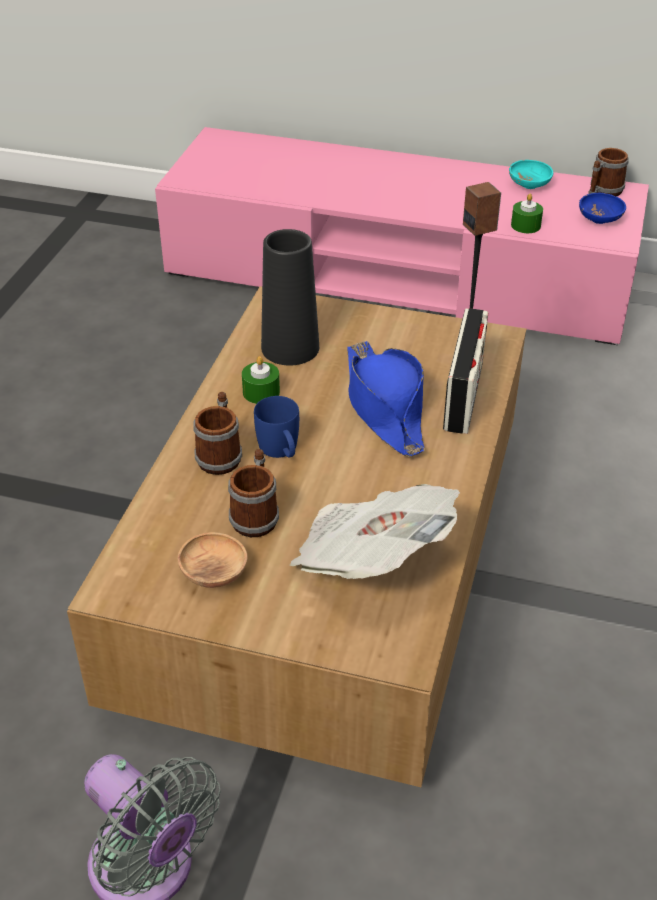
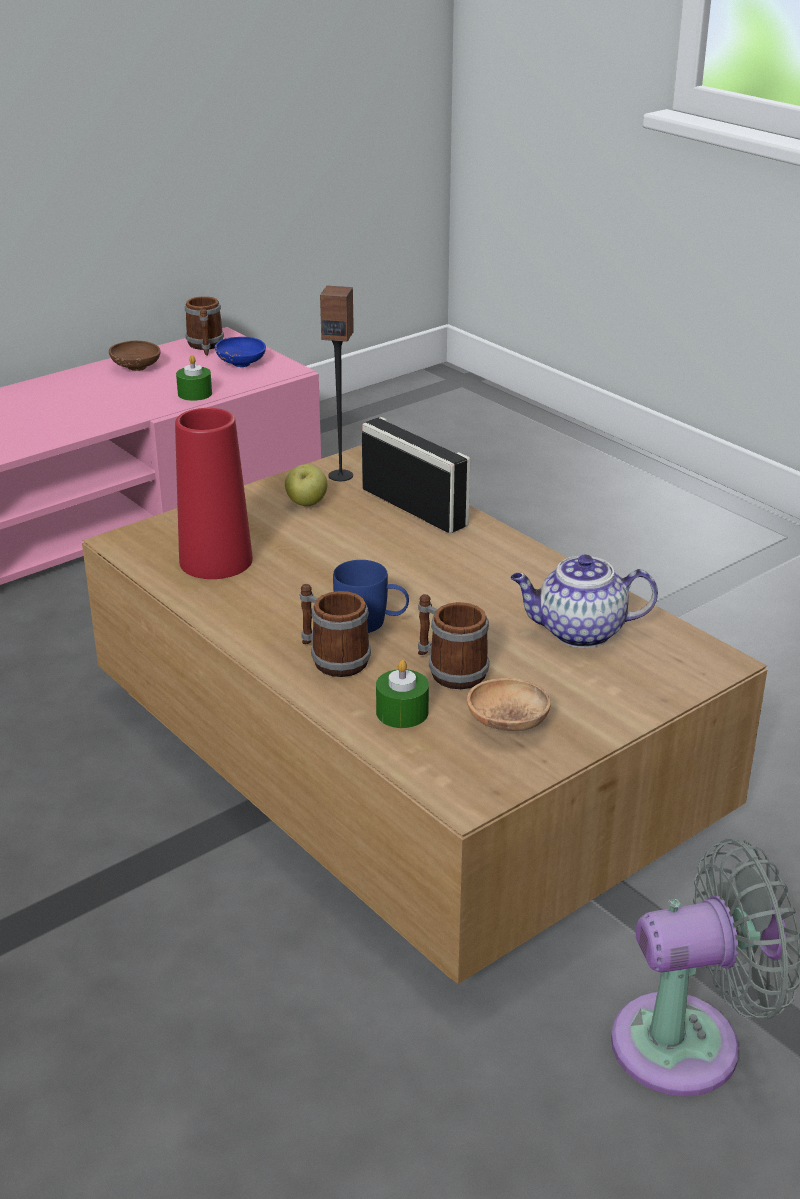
camera: 55 degrees left, 10 degrees down
green candle [242,356,280,404] -> green candle moved to [376,660,429,728]
black vase [261,229,319,366] -> red vase [175,408,253,579]
newspaper [290,484,460,579] -> teapot [510,555,658,648]
blue hat [347,341,425,457] -> none
turquoise bowl [509,160,553,189] -> brown bowl [109,341,161,371]
none -> apple [285,464,328,506]

